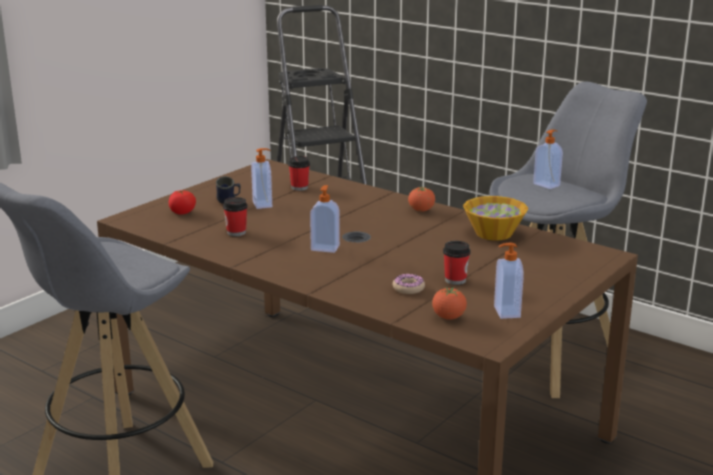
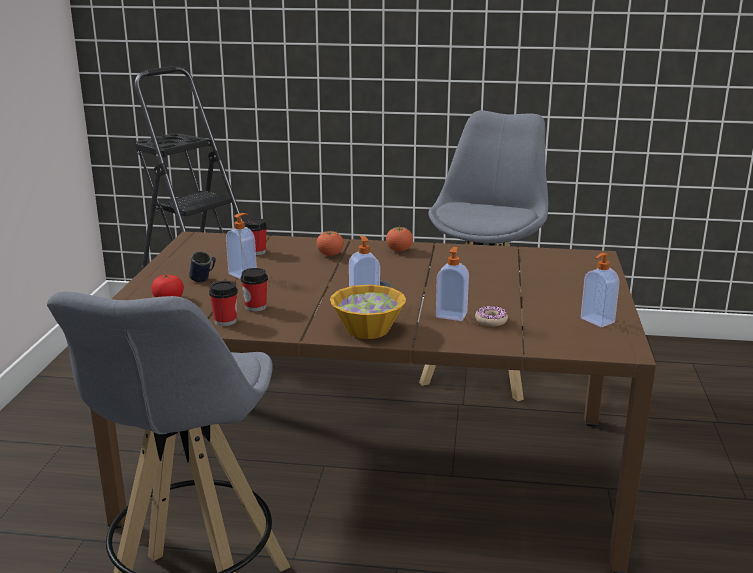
camera: 30 degrees left, 0 degrees up
tomato [432,287,467,320] -> tomato moved to [316,230,344,256]
cup [443,241,471,285] -> cup moved to [209,281,238,326]
bowl [463,196,528,241] -> bowl moved to [330,285,406,339]
soap dispenser [533,130,563,189] -> soap dispenser moved to [436,247,469,321]

